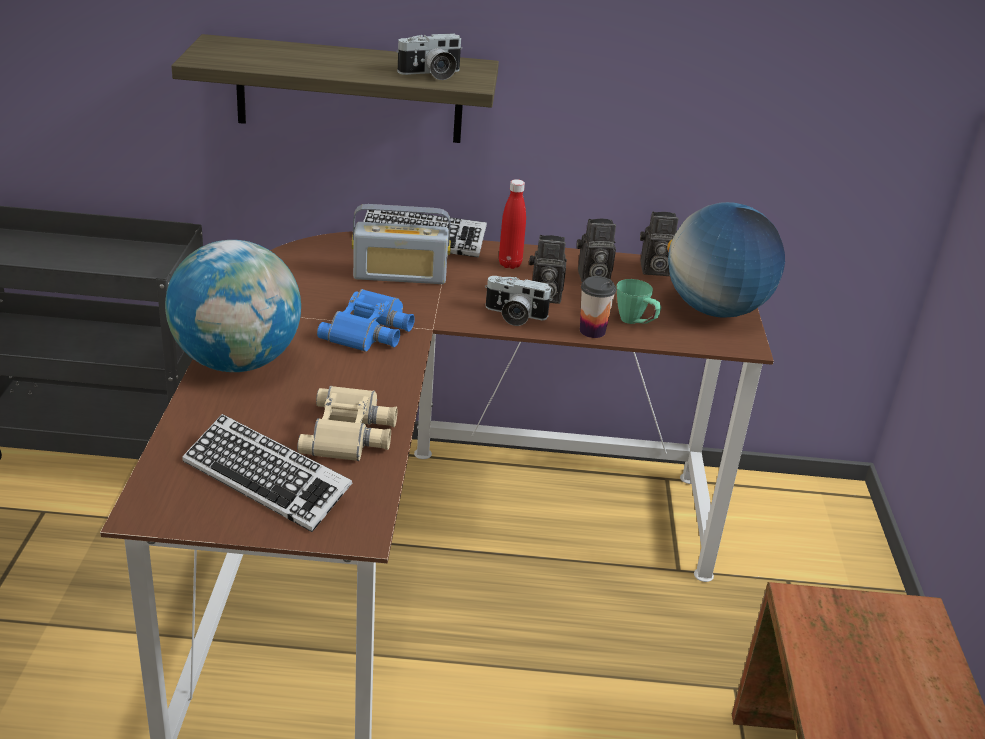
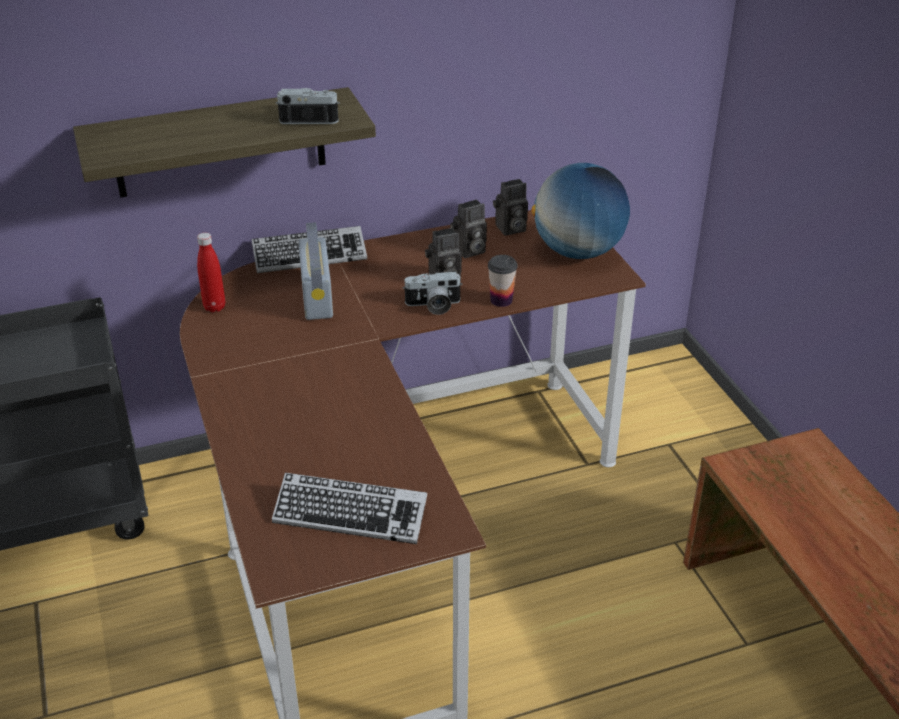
camera: 20 degrees left, 5 degrees up
globe [165,240,301,372] -> none
beige binoculars [297,386,398,461] -> none
blue binoculars [317,289,415,352] -> none
radio [352,204,451,284] -> radio turned 75 degrees counterclockwise [298,222,333,320]
camera [396,33,462,80] -> camera turned 135 degrees counterclockwise [276,88,340,124]
red bottle [499,179,526,269] -> red bottle moved to [197,233,225,312]
green mug [616,279,661,324] -> none

